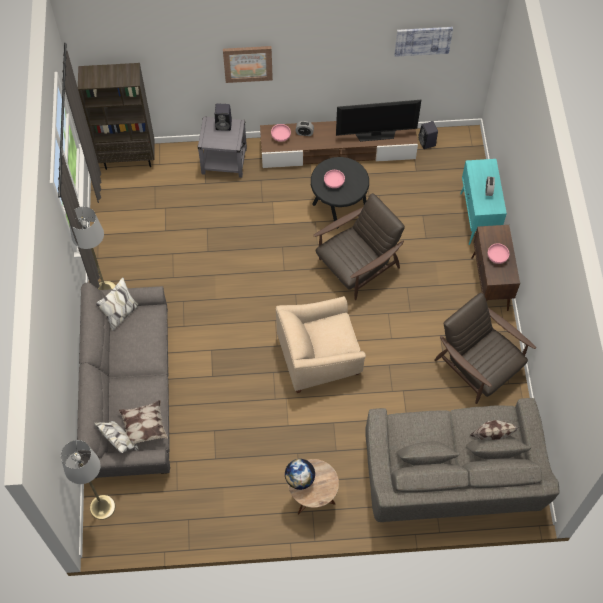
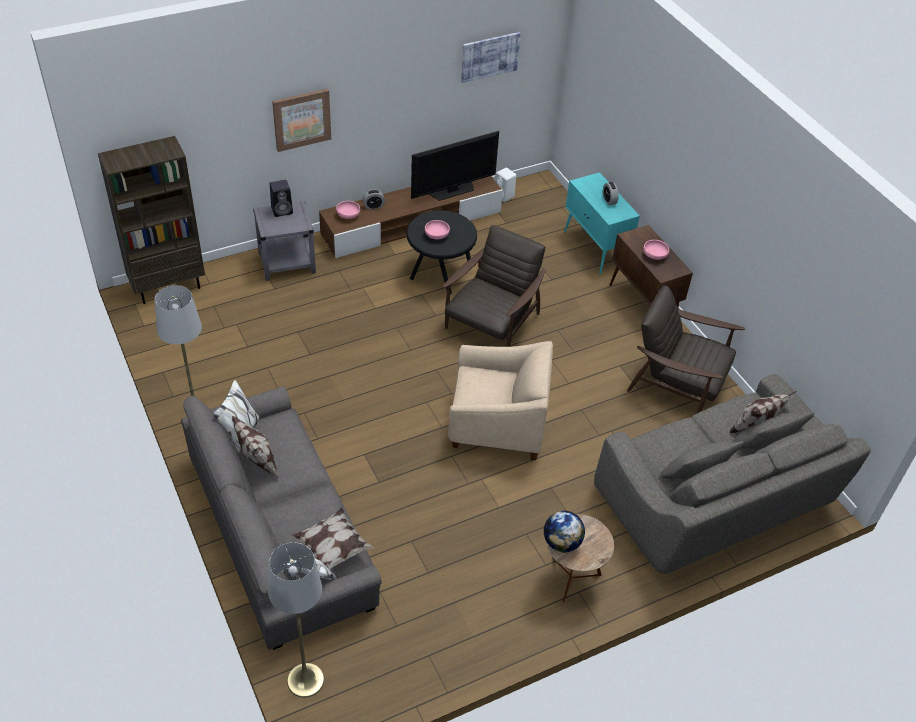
camera: 25 degrees left, 15 degrees down
beige armchair [276,296,366,393] -> beige armchair turned 135 degrees counterclockwise [448,341,553,460]
black speaker [419,121,438,149] -> white speaker [495,167,516,202]
none -> pillow [232,416,278,477]

